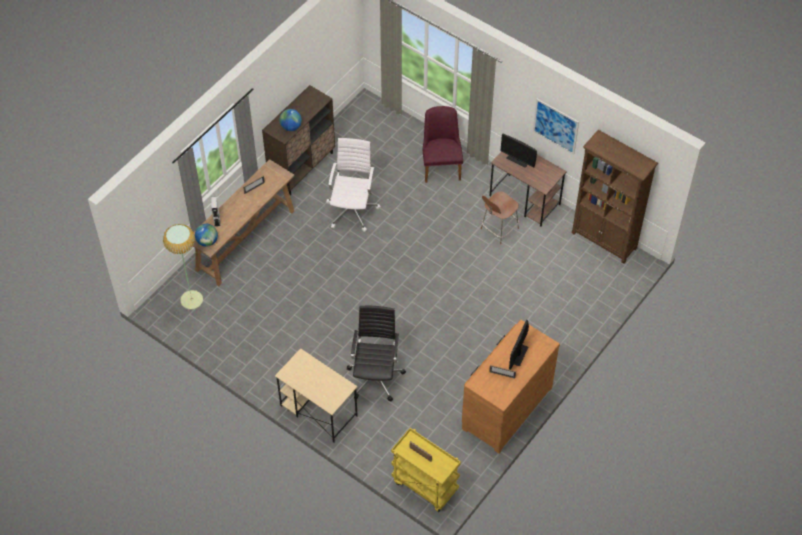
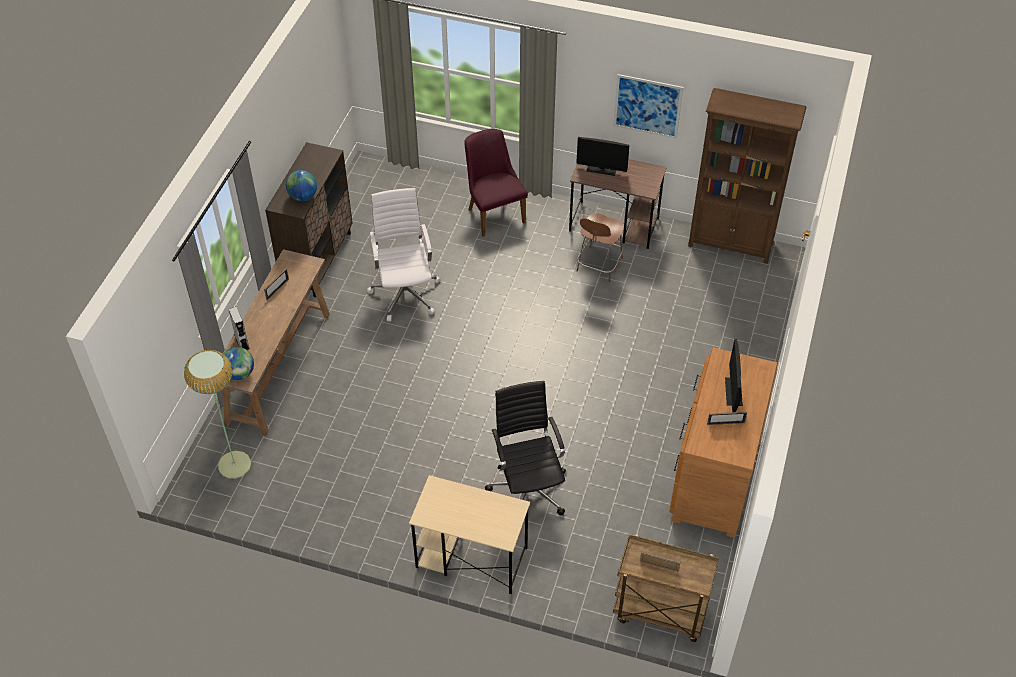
camera: 20 degrees left, 5 degrees down
yellow cart [391,428,461,512] -> brown cart [613,534,719,642]

